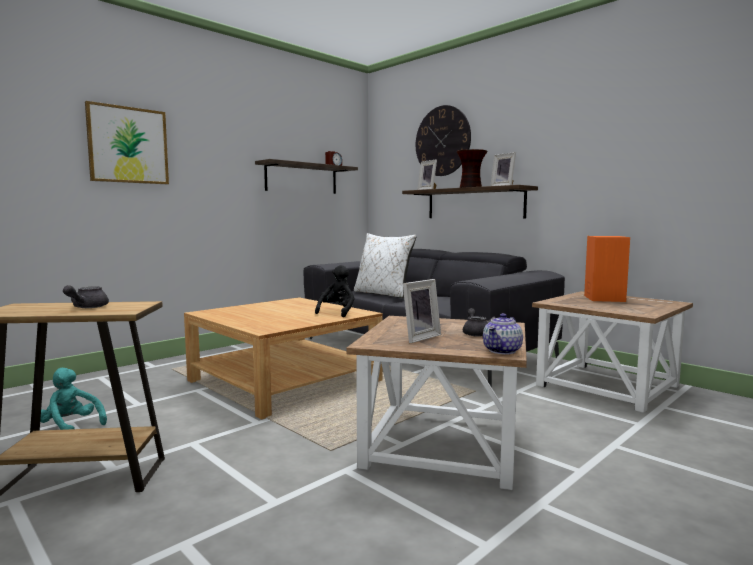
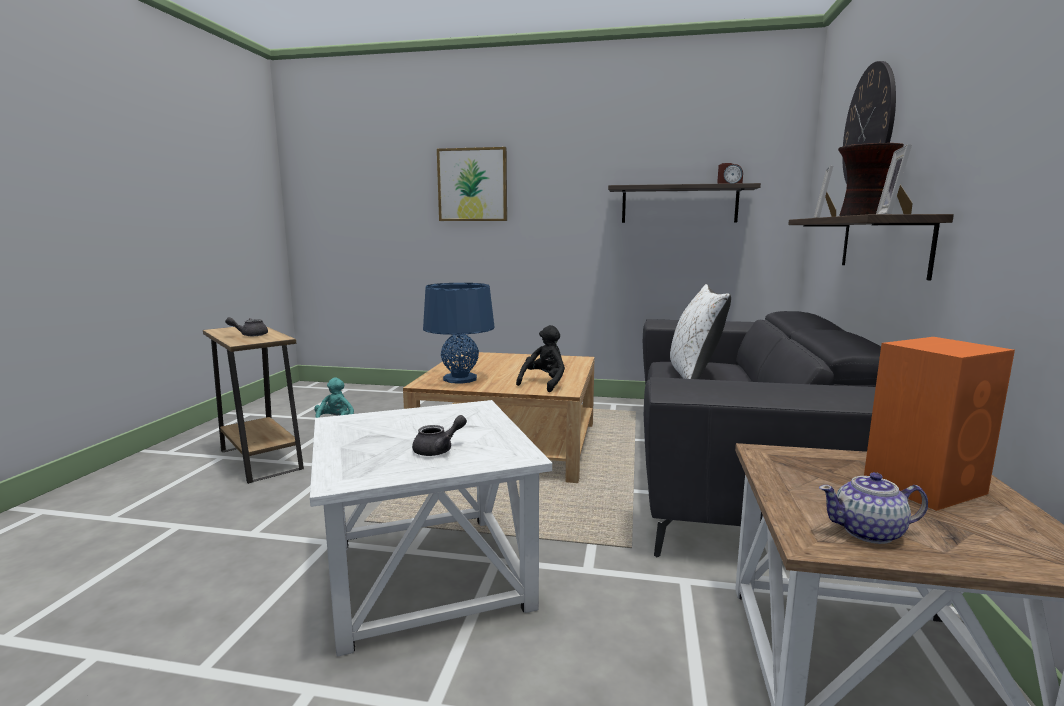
camera: 55 degrees right, 5 degrees up
black plush toy [315,265,355,317] -> black plush toy turned 45 degrees counterclockwise [516,325,565,392]
brown side table [346,316,527,490] -> white side table [310,400,552,656]
picture frame [403,279,441,343] -> none
teapot [483,313,523,355] -> teapot moved to [819,472,928,544]
none -> blue table lamp [423,283,495,384]

